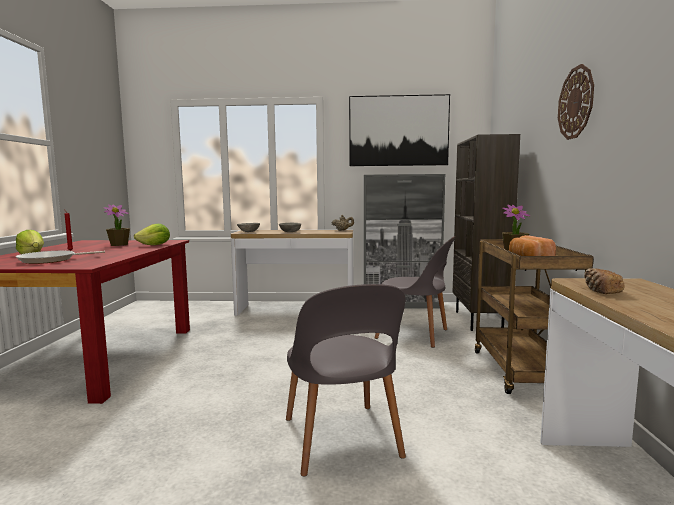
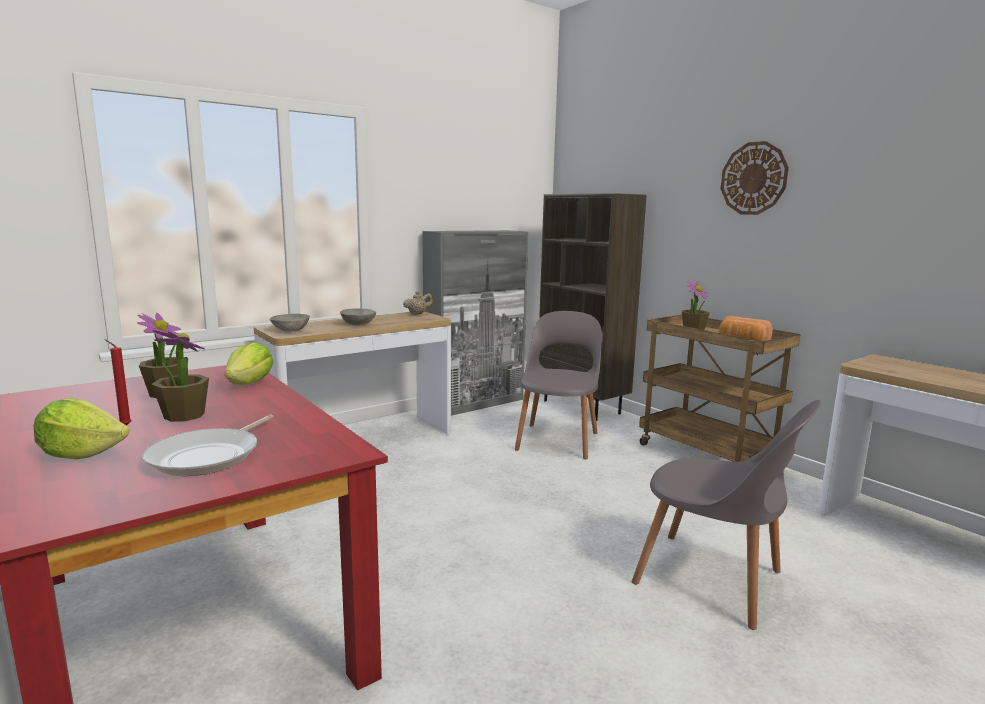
camera: 40 degrees left, 5 degrees up
picture [349,94,450,166] -> none
grey chair [375,236,456,348] -> grey chair turned 60 degrees counterclockwise [515,311,602,459]
bread [584,268,625,294] -> none
none -> potted plant [152,330,209,422]

